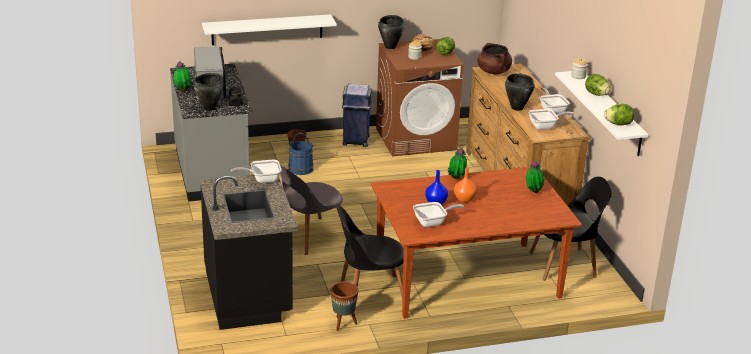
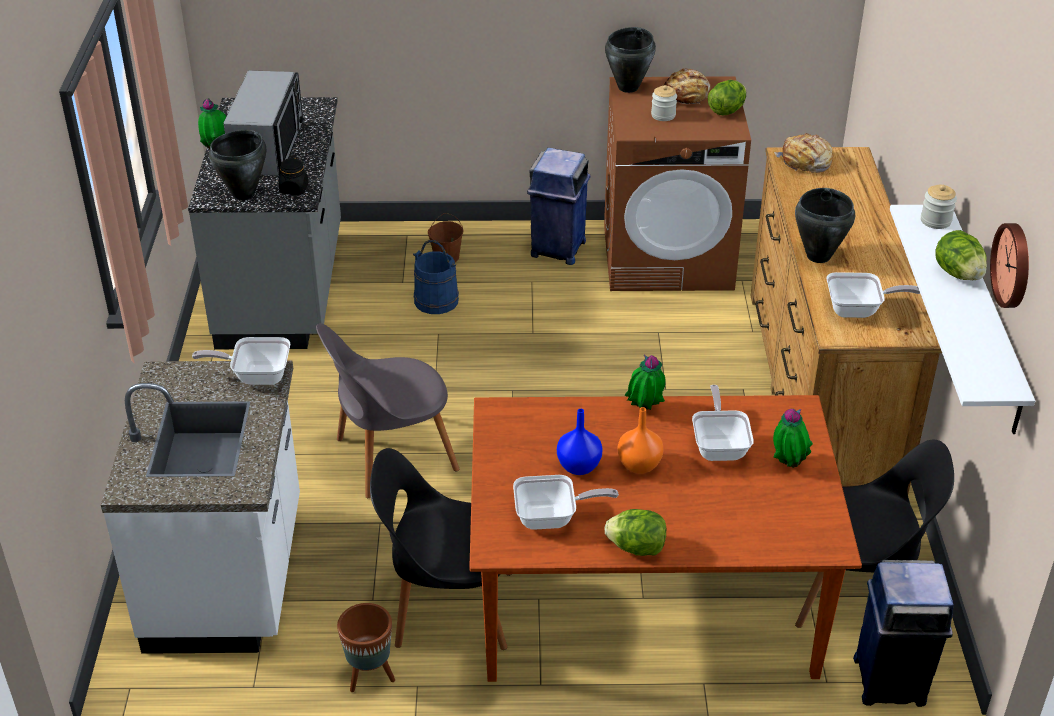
camera: 15 degrees right, 10 degrees up
black counter [200,175,298,330] -> white counter [101,361,300,654]
white shelf [202,14,337,45] -> none
brown cooking pot [477,43,512,75] -> bread [774,133,833,173]
frying pan [539,87,570,114] -> frying pan moved to [692,385,754,461]
lettuce [604,104,634,125] -> lettuce moved to [604,509,666,556]
none -> blue trash can [853,560,954,707]
none -> wall clock [990,223,1029,308]

